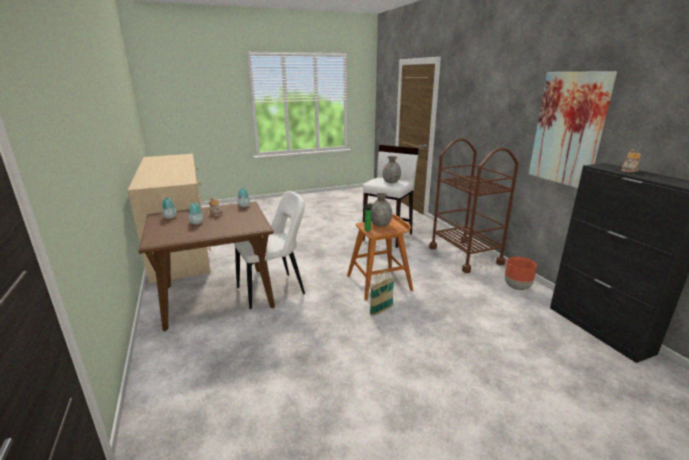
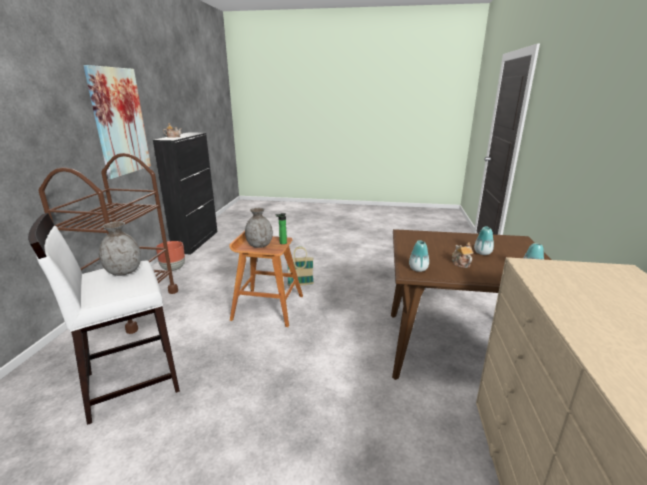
camera: 150 degrees left, 0 degrees up
white chair [234,191,305,309] -> none

